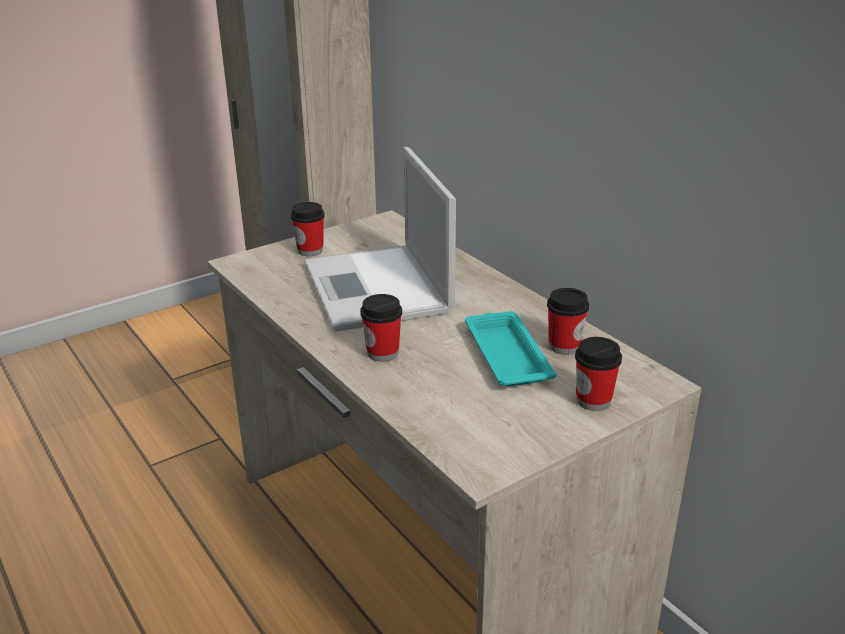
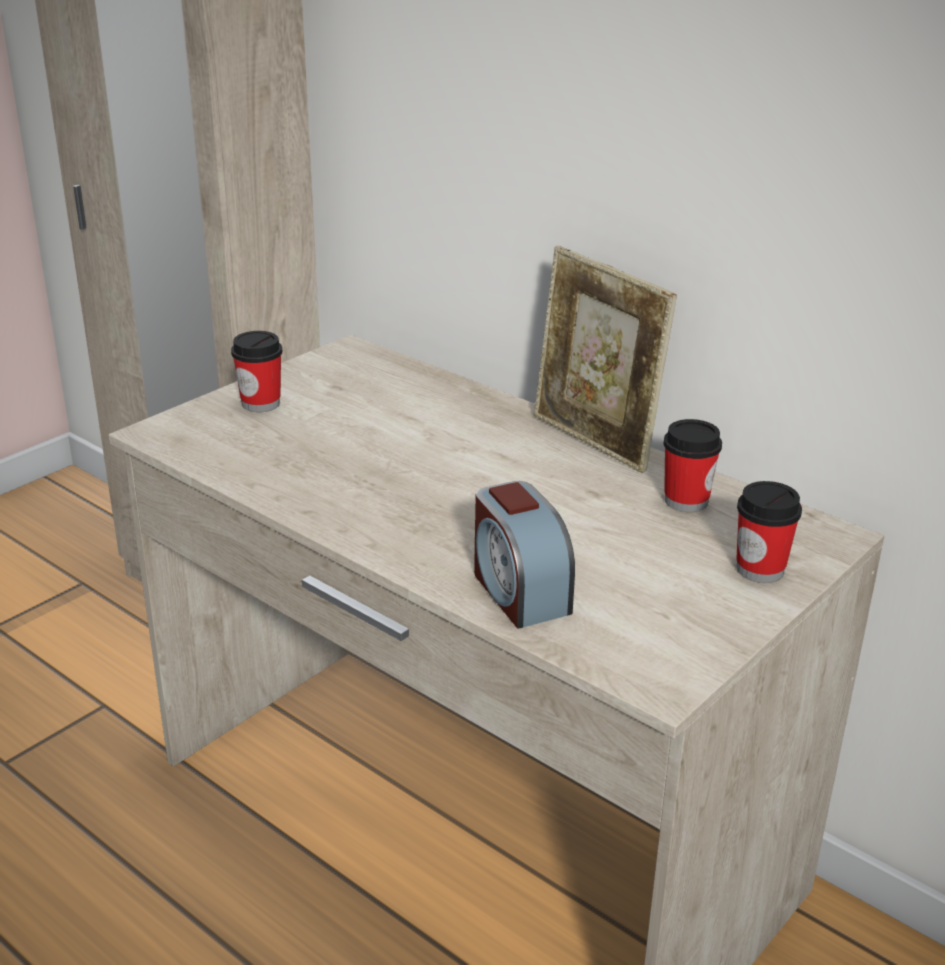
camera: 15 degrees left, 0 degrees up
laptop [304,147,456,332] -> none
cup [360,294,402,362] -> none
turquoise tray [465,311,556,386] -> none
none -> alarm clock [474,481,575,629]
none -> picture frame [534,246,677,473]

